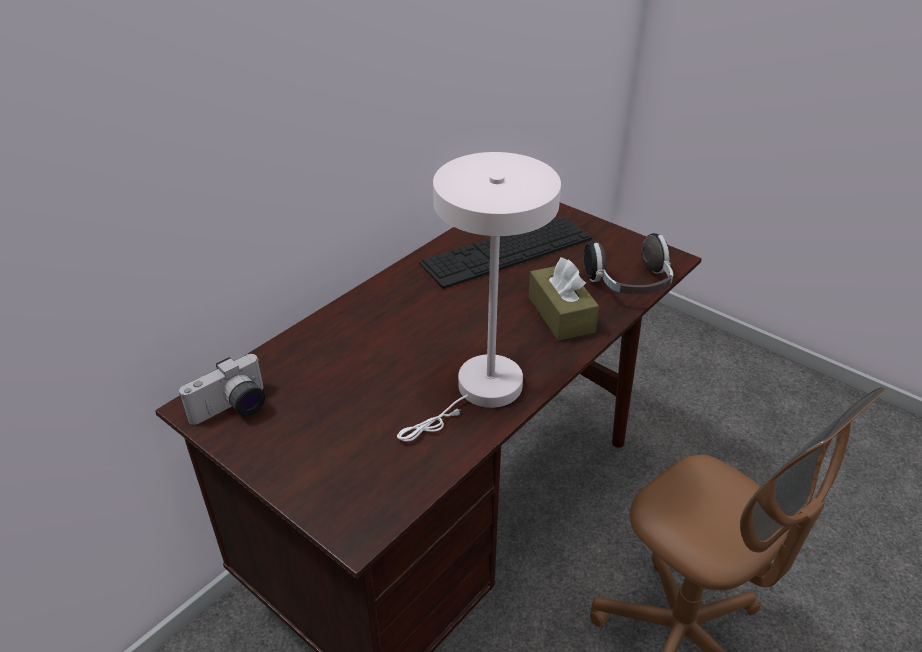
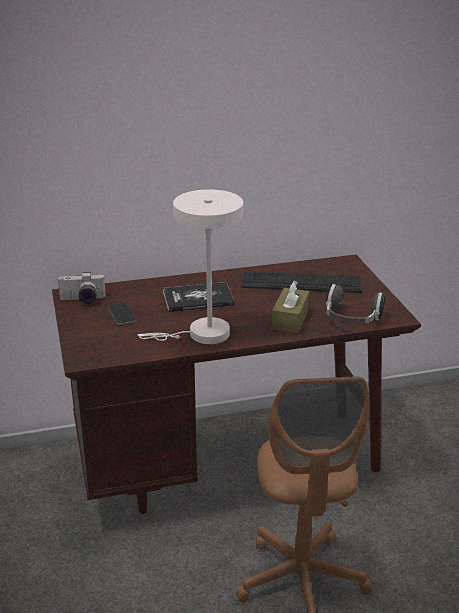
camera: 35 degrees right, 10 degrees down
none -> phone [108,303,137,325]
none -> book [163,282,235,312]

